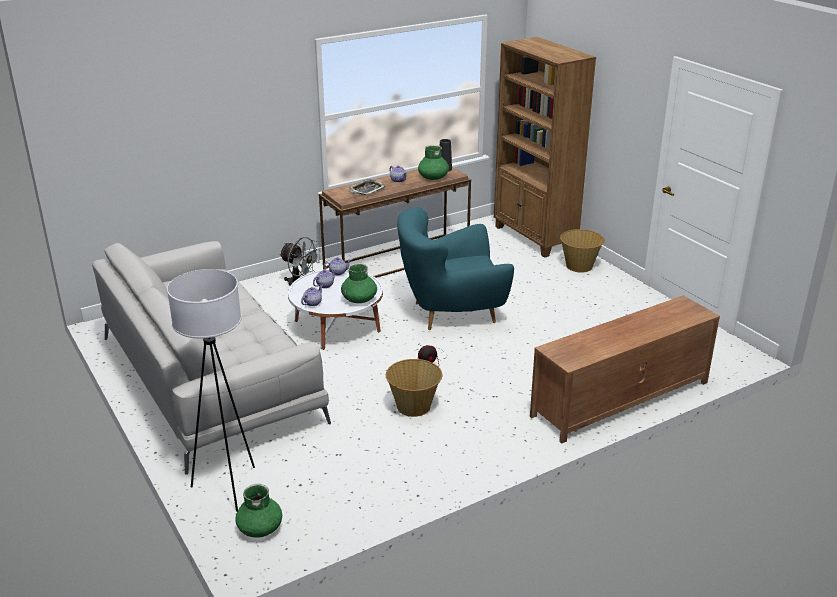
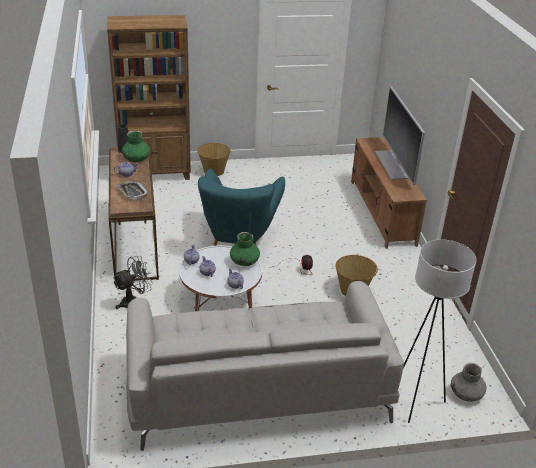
camera: 70 degrees left, 5 degrees up
green vase [235,484,282,538] -> grey vase [451,363,486,402]
none -> television [375,86,425,186]

